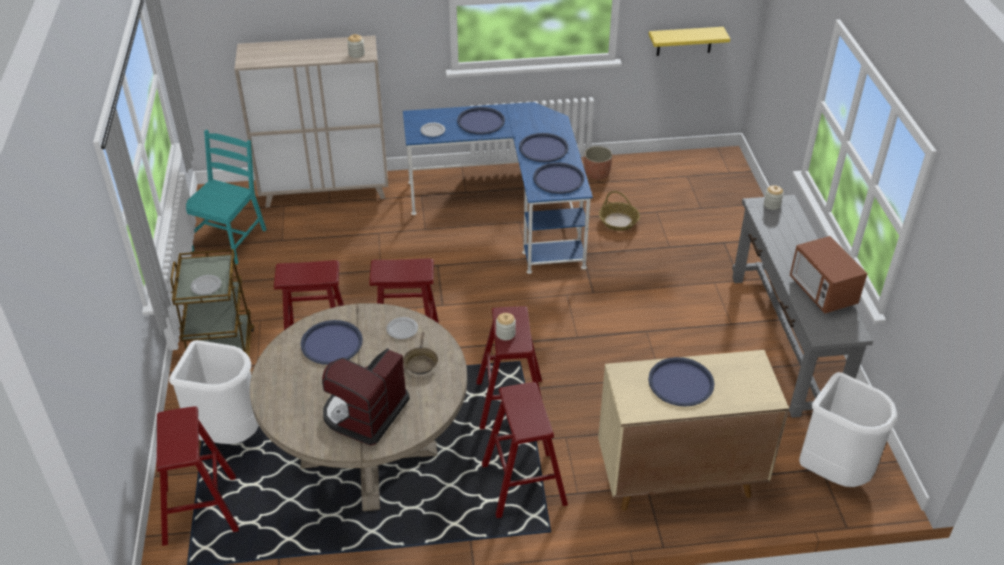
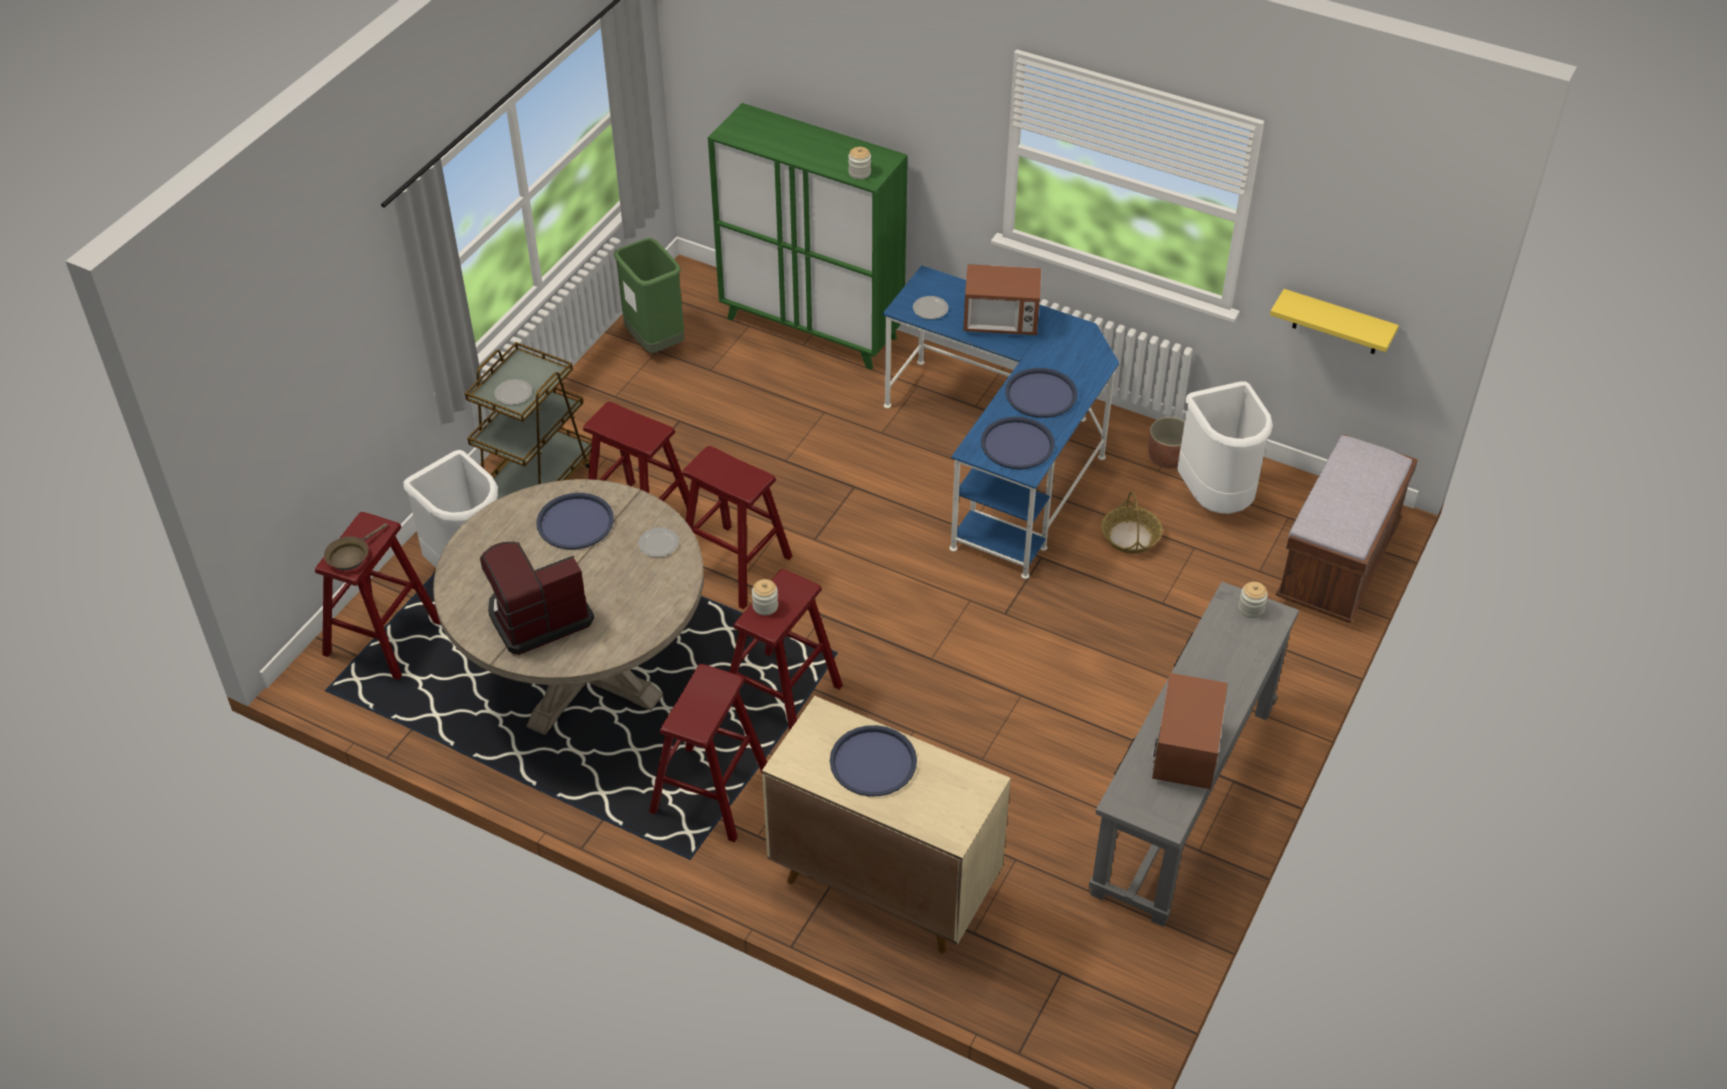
camera: 35 degrees right, 5 degrees up
turquoise chair [186,130,267,264] -> green trash can [614,238,685,353]
beige cabinet [234,35,388,208] -> green cabinet [708,103,908,370]
brown frying pan [403,332,438,375] -> brown frying pan moved to [324,523,388,571]
blue tray [457,107,505,135] -> microwave [963,264,1041,335]
white trash can [799,372,898,487] -> white trash can moved to [1177,381,1273,514]
none -> brown bench [1276,434,1418,623]

